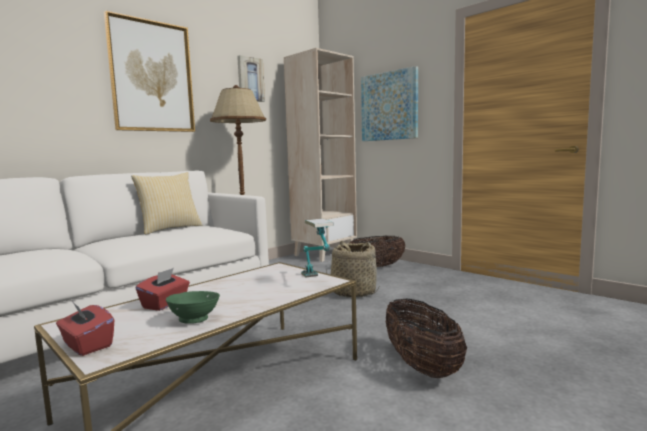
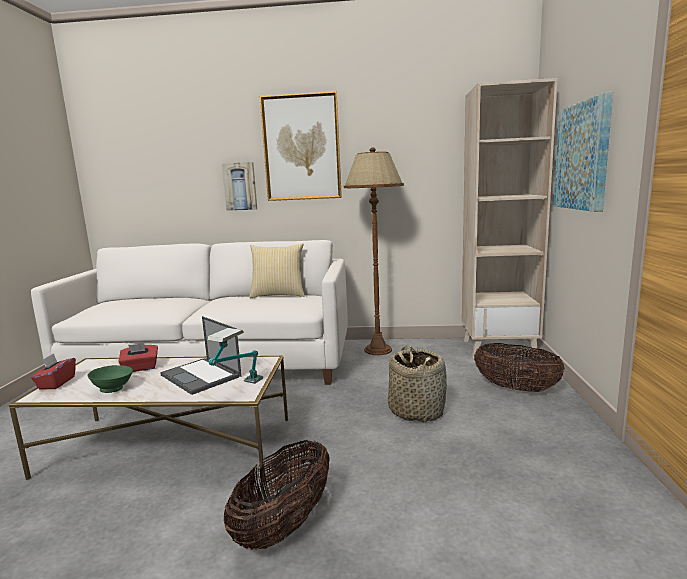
camera: 50 degrees right, 5 degrees up
picture [237,55,265,102] -> picture moved to [222,162,257,211]
none -> laptop [160,316,242,395]

